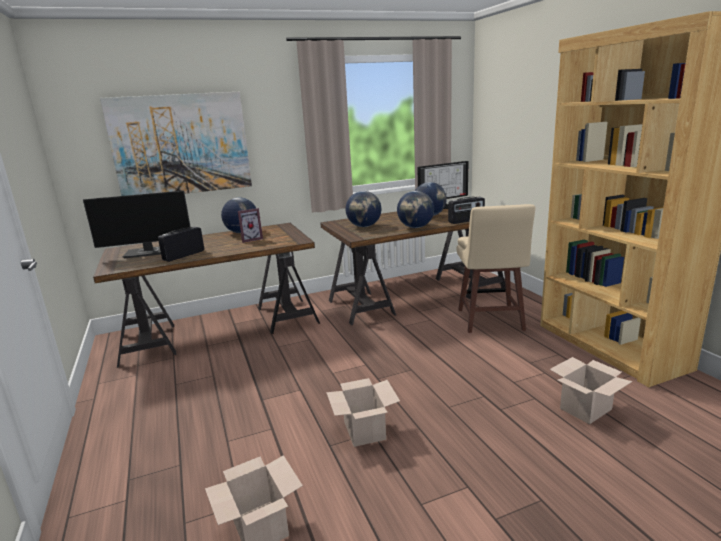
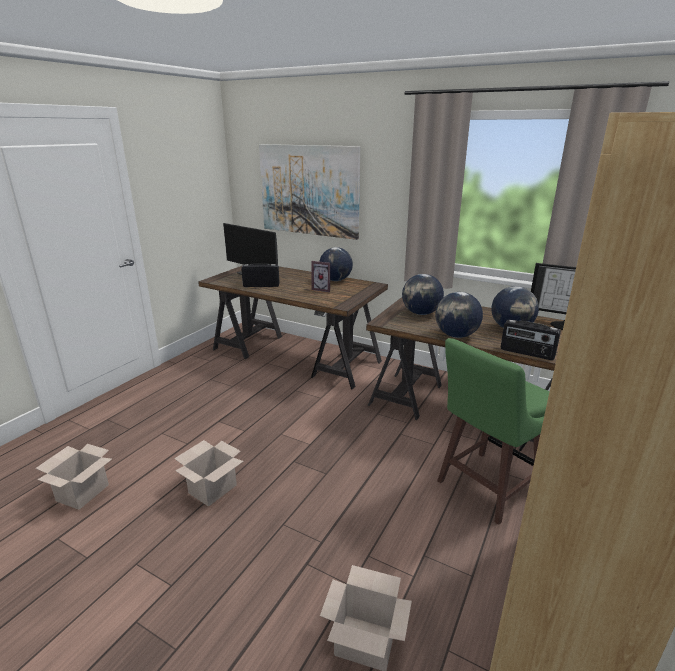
camera: 50 degrees right, 5 degrees up
beige stool [457,204,535,333] -> green stool [437,338,549,525]

